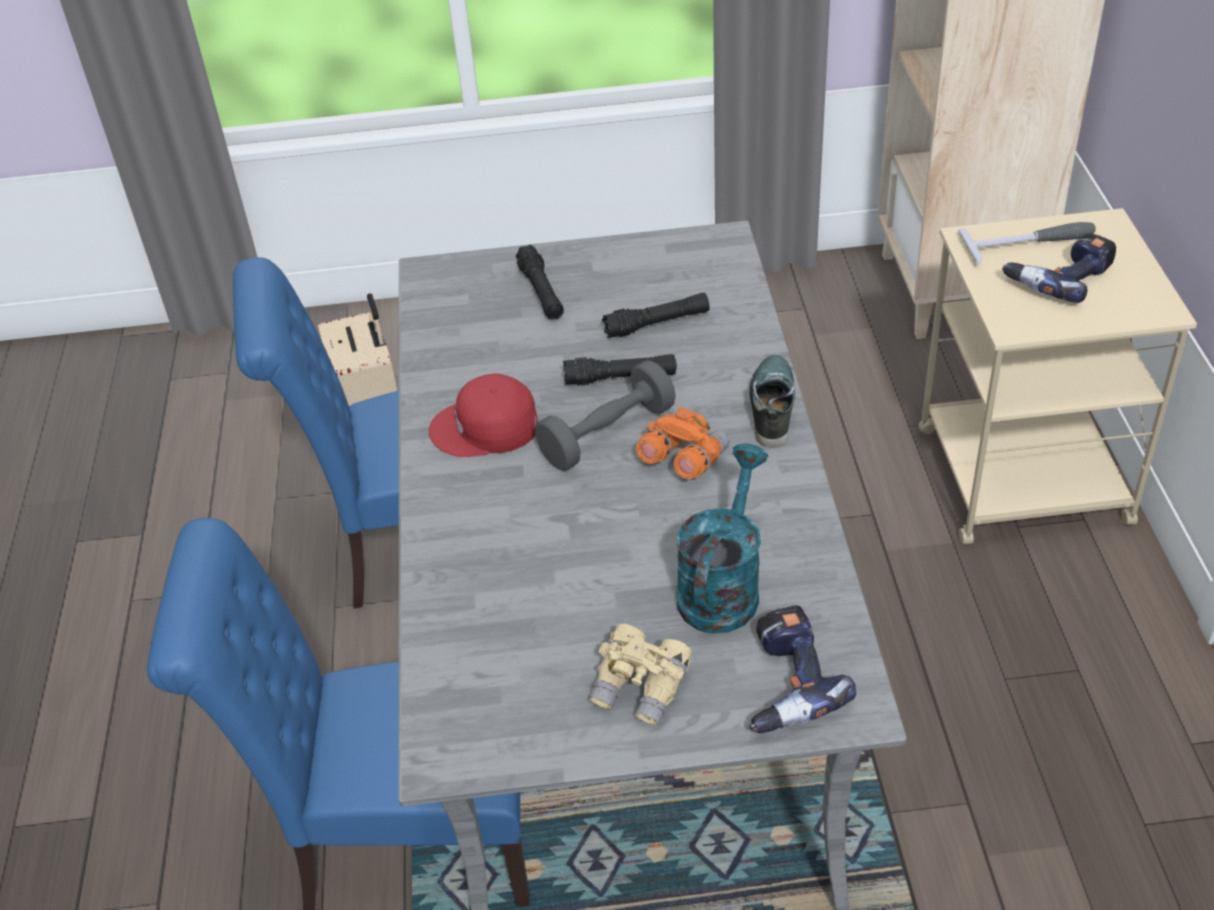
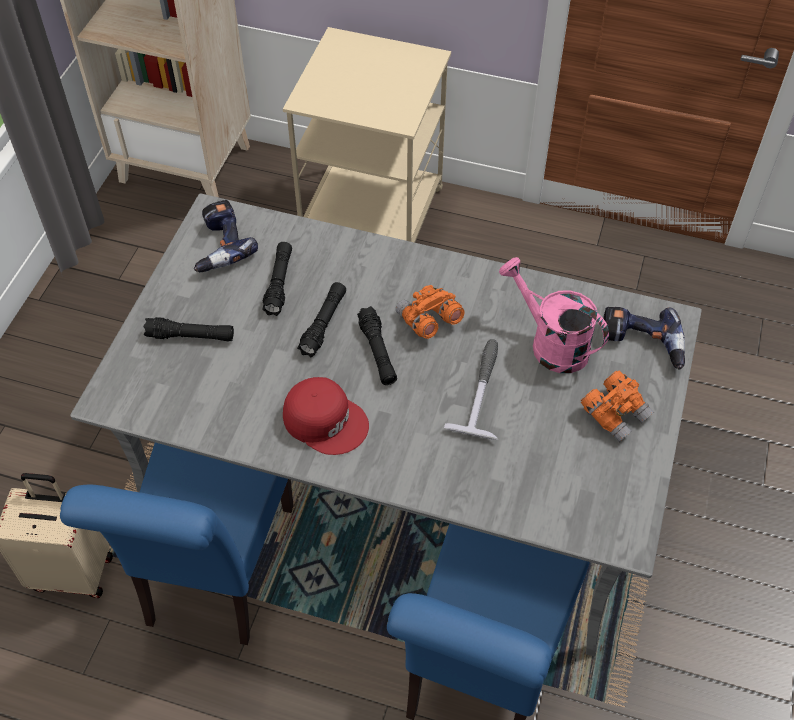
camera: 70 degrees left, 10 degrees up
red cap [429,373,538,457] -> red cap turned 75 degrees counterclockwise [283,377,369,455]
grey dumbbell [535,360,676,471] -> black flashlight [357,306,397,385]
beige binoculars [589,624,692,726] -> orange binoculars [581,370,654,442]
turquoise watering can [676,443,768,634] -> pink watering can [499,257,609,373]
shoe [749,355,795,447] -> none
hammer [958,222,1096,265] -> hammer moved to [444,339,499,440]
power drill [1002,234,1116,303] -> power drill moved to [194,200,258,272]

